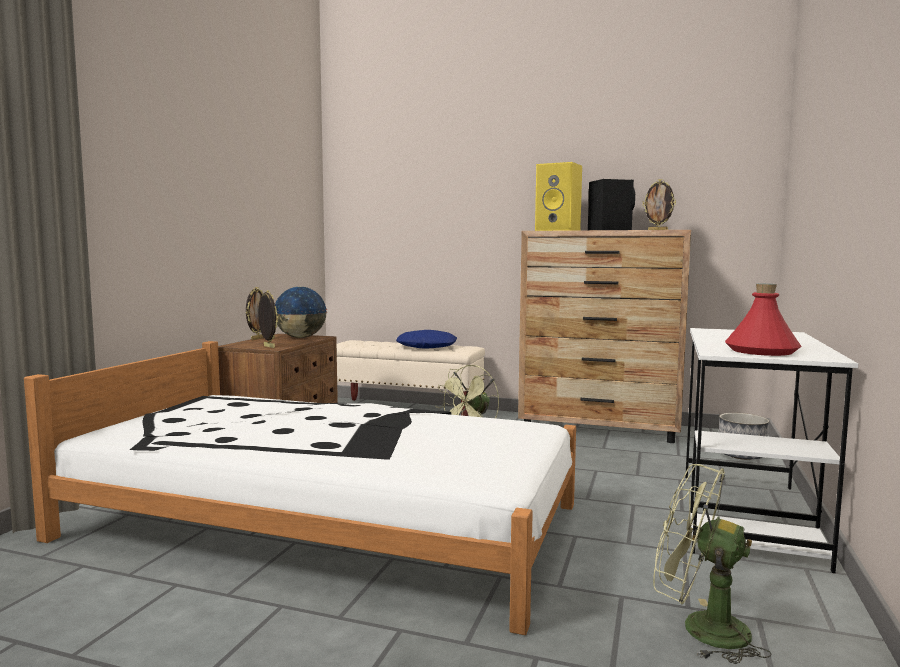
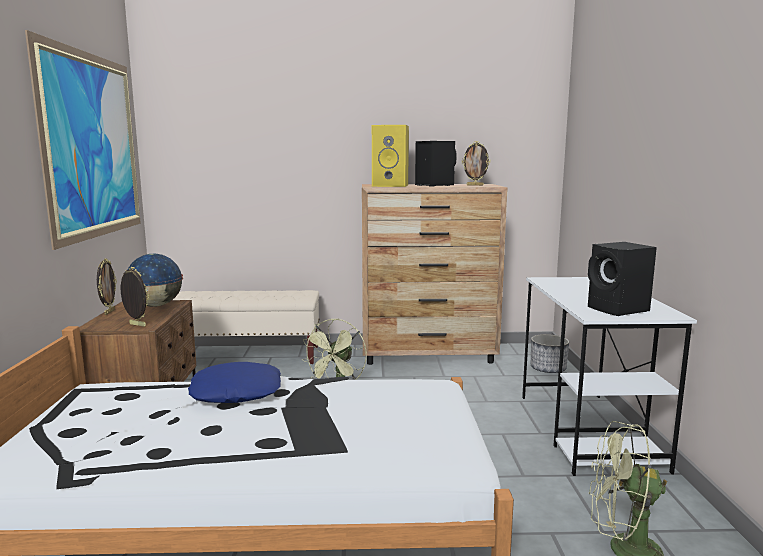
camera: 20 degrees left, 5 degrees up
blue pillow [396,330,457,349] -> blue pillow moved to [188,362,281,403]
red bottle [725,284,802,356] -> black speaker [588,242,657,316]
none -> picture [25,30,141,250]

